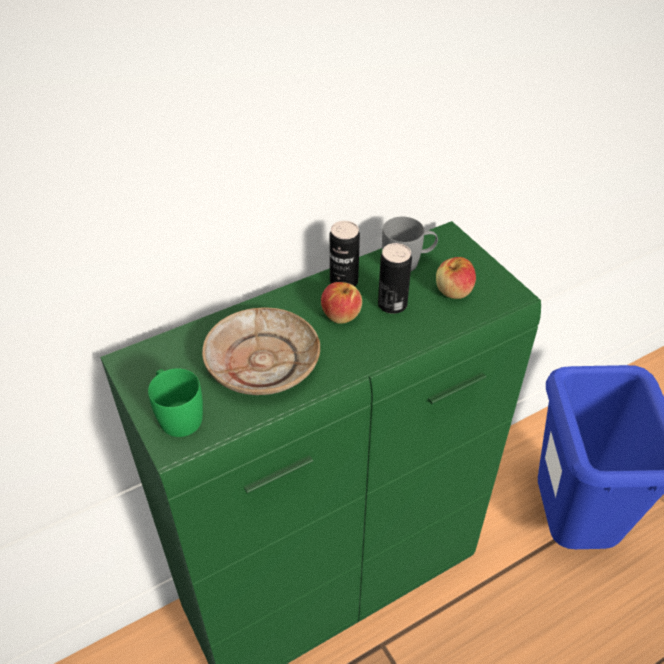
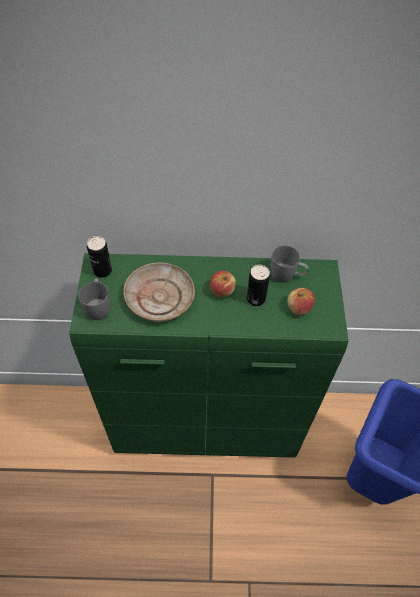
camera: 30 degrees right, 10 degrees up
green mug [148,368,203,437] -> grey mug [78,278,110,320]
can [330,221,360,286] -> can moved to [87,236,112,278]

